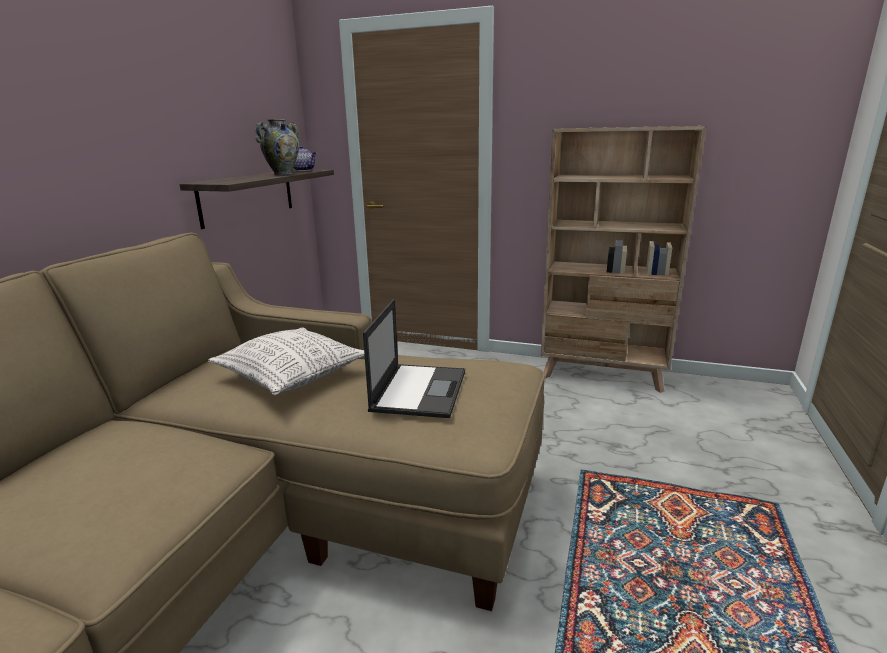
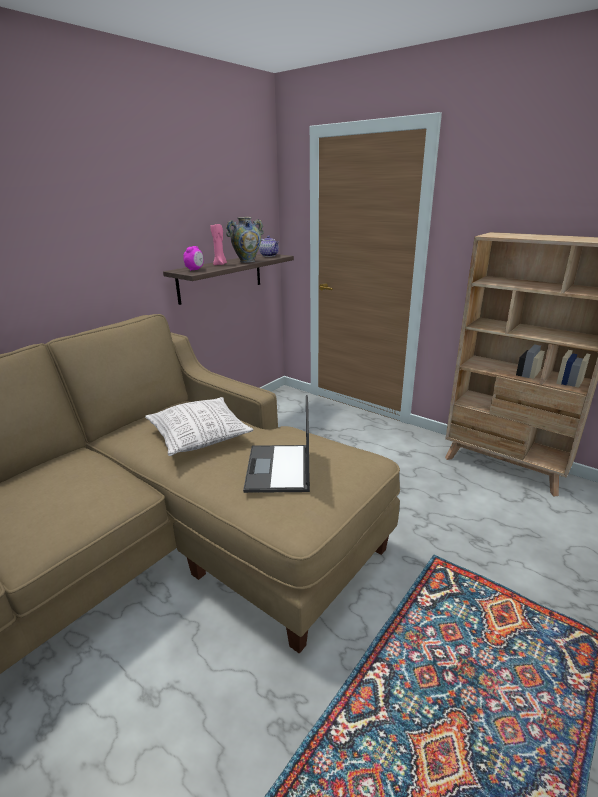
camera: 20 degrees right, 5 degrees up
laptop [363,299,465,418] -> laptop turned 150 degrees clockwise [243,395,310,493]
none -> alarm clock [183,246,204,271]
none -> pink candle [210,224,227,265]

